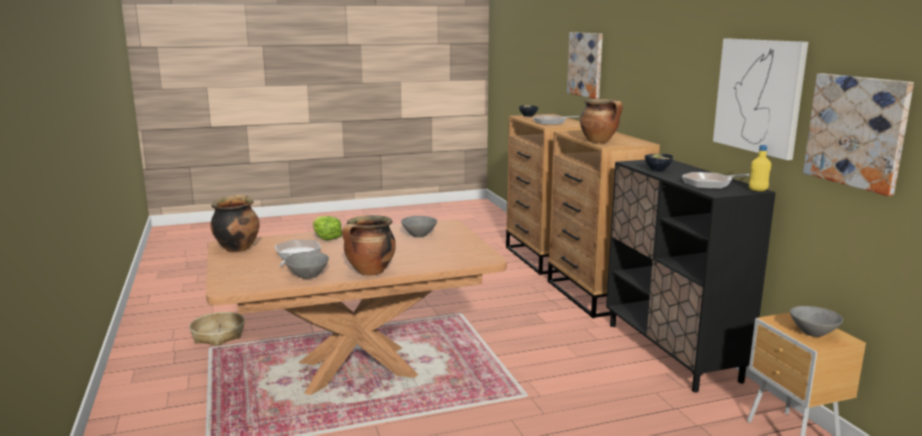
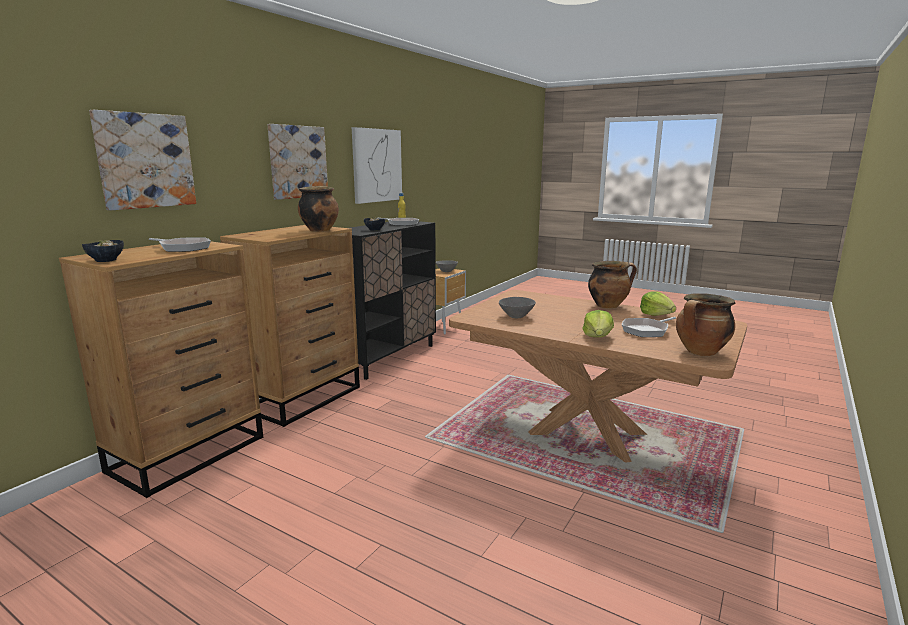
camera: 130 degrees left, 0 degrees up
basket [189,312,245,346] -> none
grey bowl [285,252,329,279] -> lettuce [640,291,676,316]
picture [803,74,914,196] -> picture moved to [267,124,328,200]

